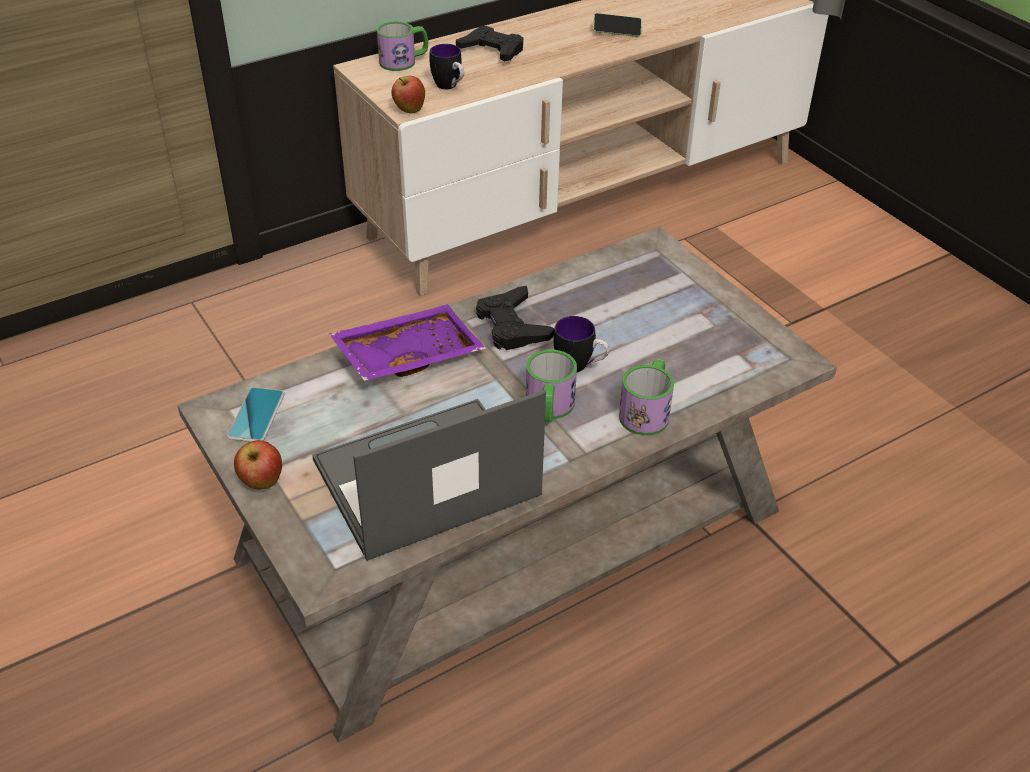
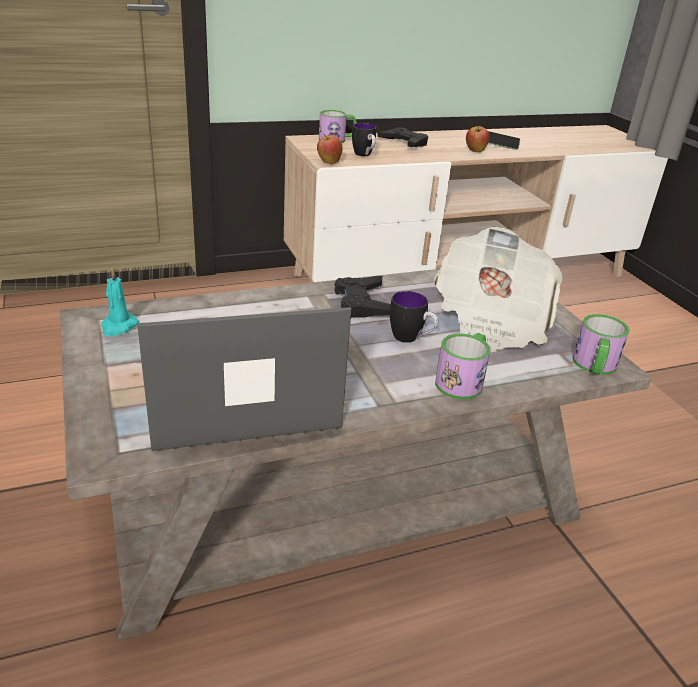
camera: 10 degrees right, 10 degrees down
phone [227,387,285,442] -> turquoise candle [101,267,139,337]
apple [234,440,282,490] -> apple moved to [466,126,489,152]
purple tray [329,304,486,381] -> none
mug [526,349,577,423] -> mug moved to [572,314,630,375]
none -> newspaper [434,227,563,352]

